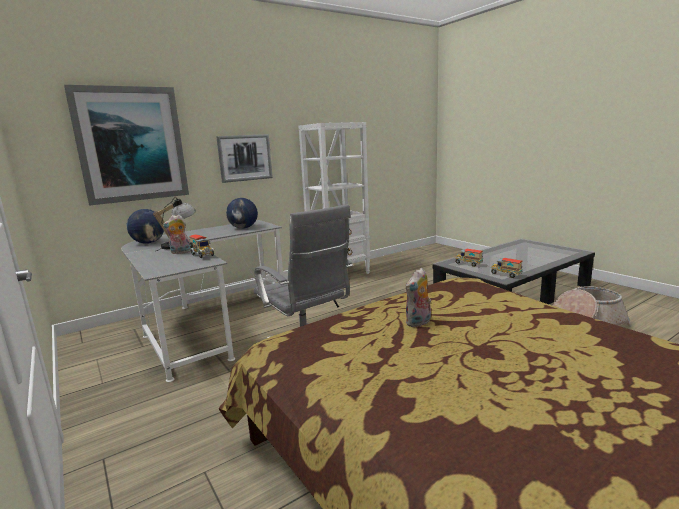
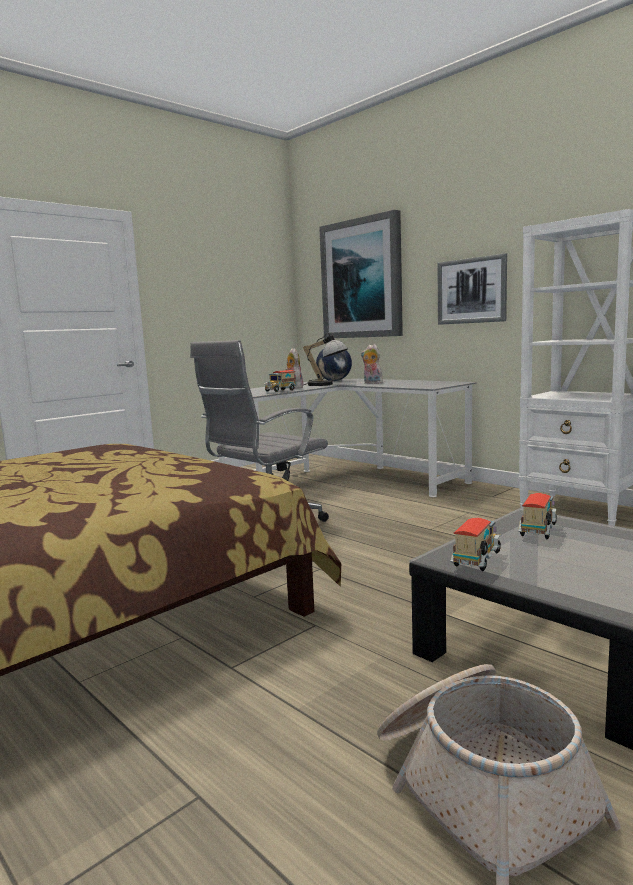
camera: 80 degrees right, 5 degrees down
globe [226,198,258,229] -> none
plush toy [406,268,431,327] -> plush toy moved to [361,344,383,384]

